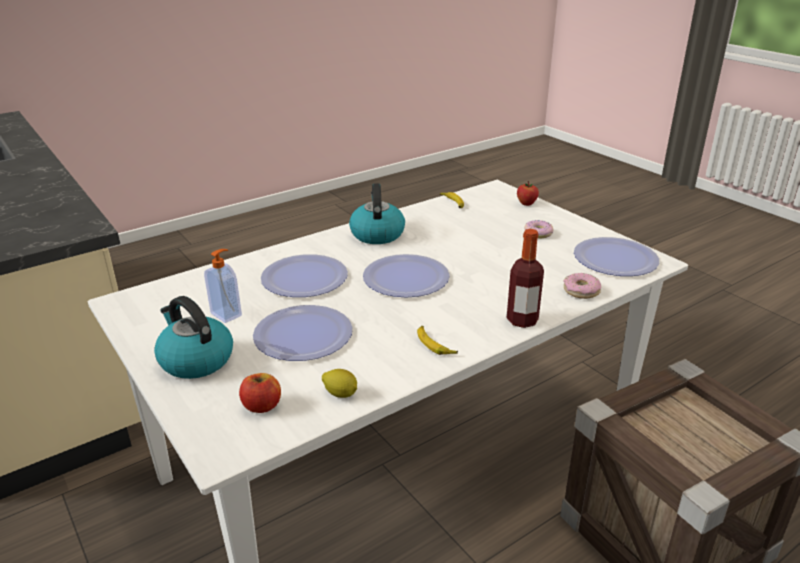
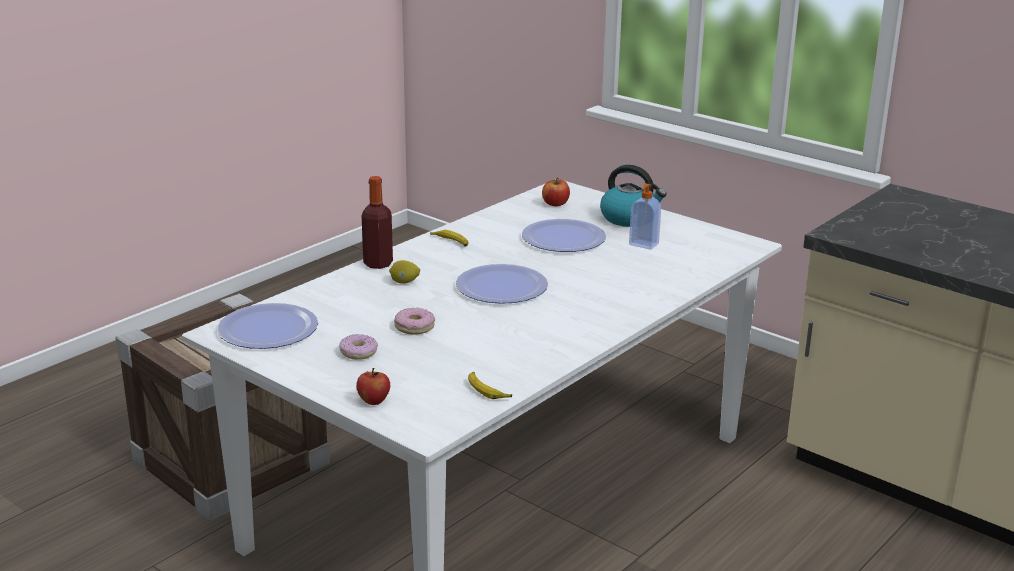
camera: 165 degrees right, 5 degrees down
plate [261,254,348,297] -> none
lemon [322,369,357,398] -> lemon moved to [389,260,420,284]
kettle [349,183,405,244] -> none
donut [563,273,601,299] -> donut moved to [394,308,435,334]

